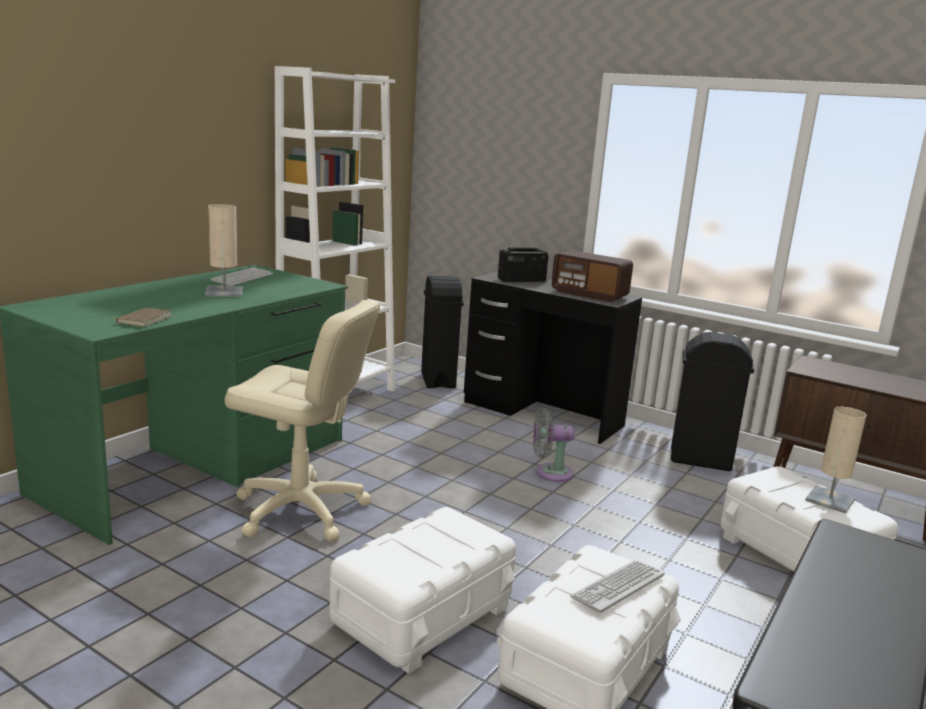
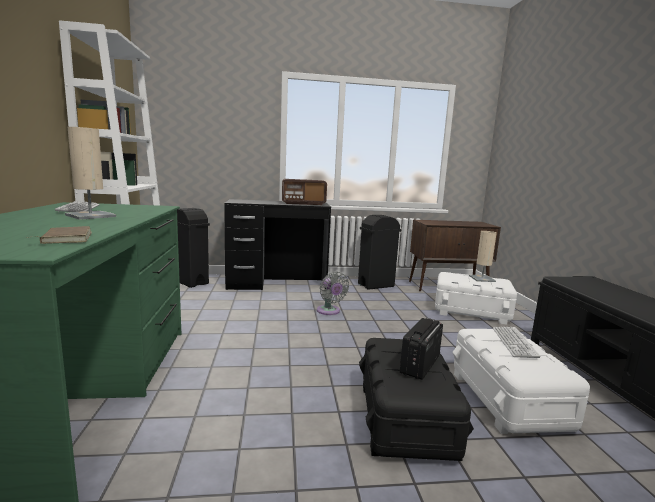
camera: 40 degrees left, 5 degrees down
beige office chair [225,300,380,541] -> none
white storage box [330,507,516,674] -> black storage box [359,338,474,461]
radio [498,247,548,282] -> radio moved to [400,318,443,380]
grey fan [533,408,574,482] -> grey fan turned 75 degrees counterclockwise [317,272,349,315]

